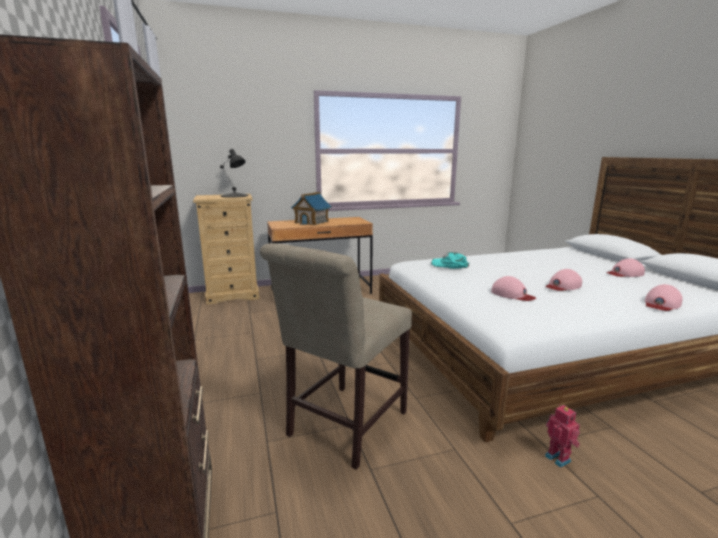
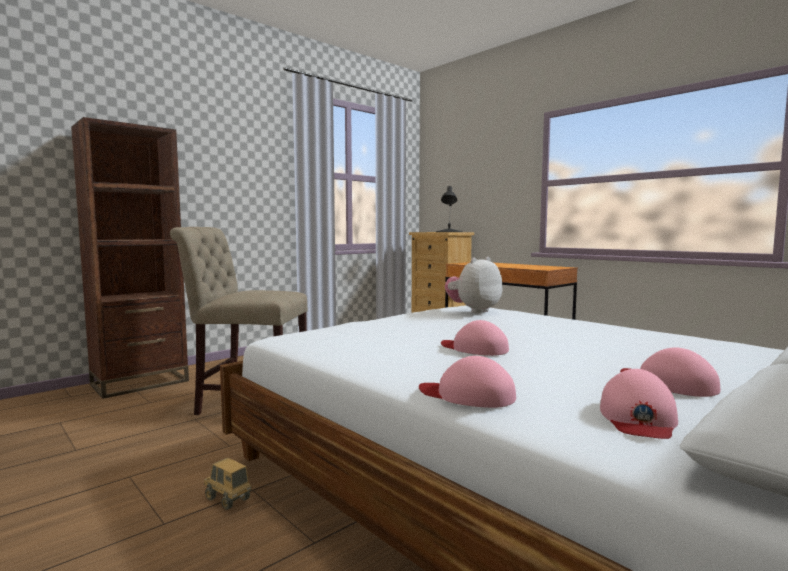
camera: 65 degrees right, 10 degrees down
toy house [291,192,332,225] -> none
turquoise cap [431,252,469,269] -> plush toy [445,257,503,313]
pink cap [491,276,536,301] -> pink cap moved to [600,369,678,439]
toy robot [545,404,580,468] -> toy truck [204,458,252,510]

